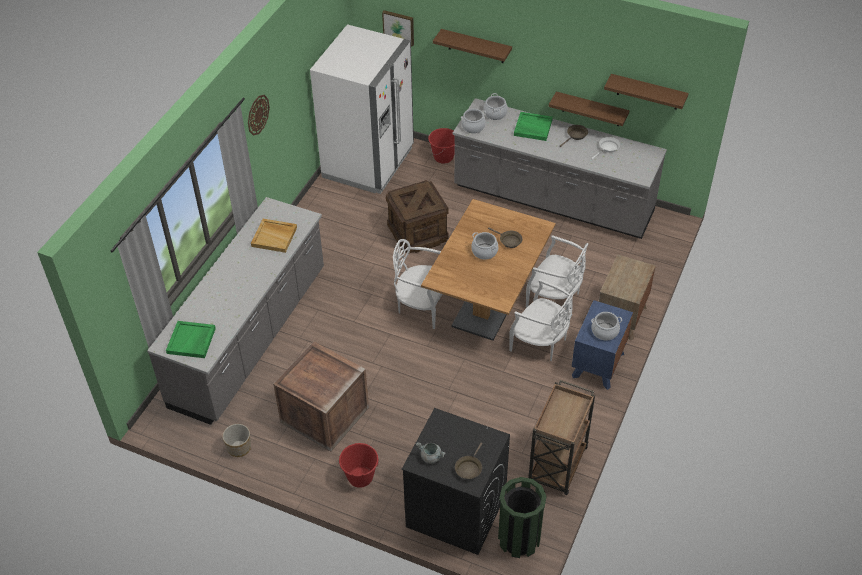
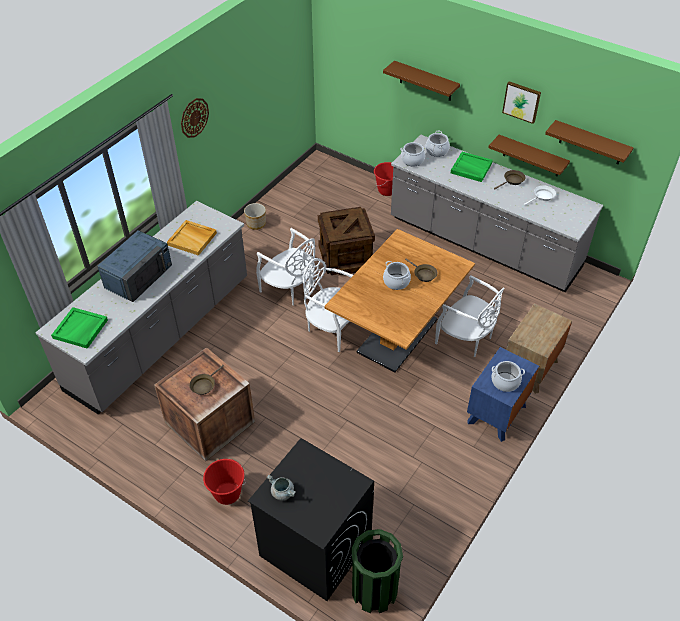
camera: 10 degrees right, 0 degrees up
planter [222,424,251,457] -> planter moved to [244,203,266,230]
white fridge [310,24,414,194] -> none
picture [382,10,414,47] -> picture moved to [502,81,541,124]
brown frying pan [455,443,482,479] -> brown frying pan moved to [189,365,224,395]
white chair [510,279,575,361] -> white chair moved to [256,228,315,306]
brown cart [528,380,595,495] -> none
none -> blue microwave [97,230,172,302]

